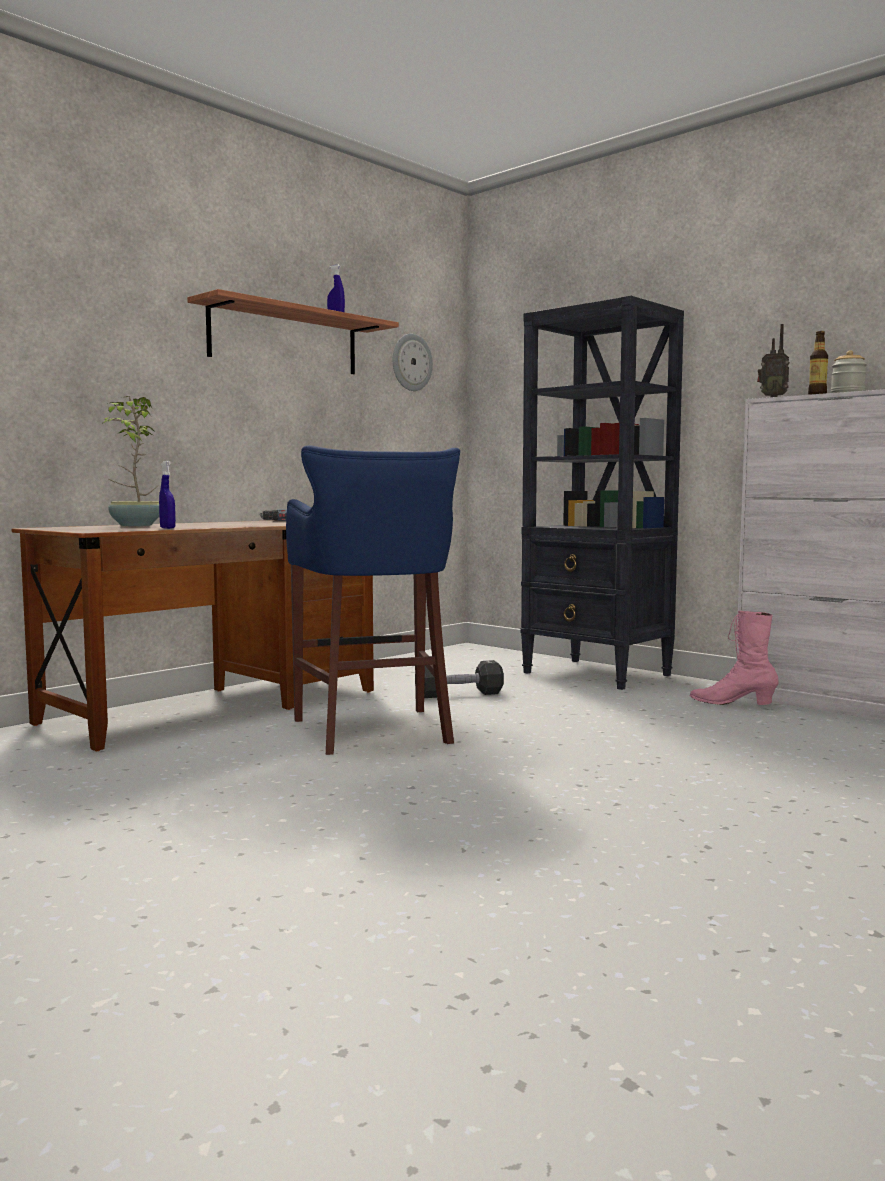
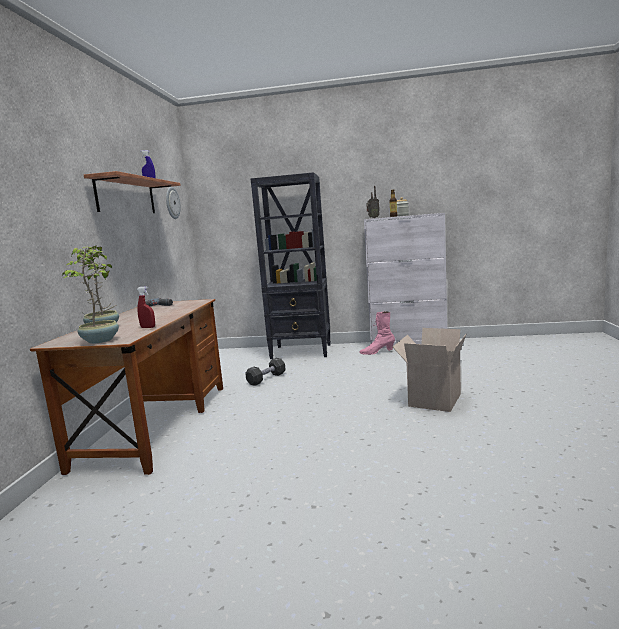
camera: 35 degrees left, 5 degrees up
blue spray bottle [159,461,176,529] -> red spray bottle [137,287,155,328]
blue stool [286,446,460,755] -> none
none -> potted plant [62,247,119,344]
none -> cardboard box [393,328,466,412]

